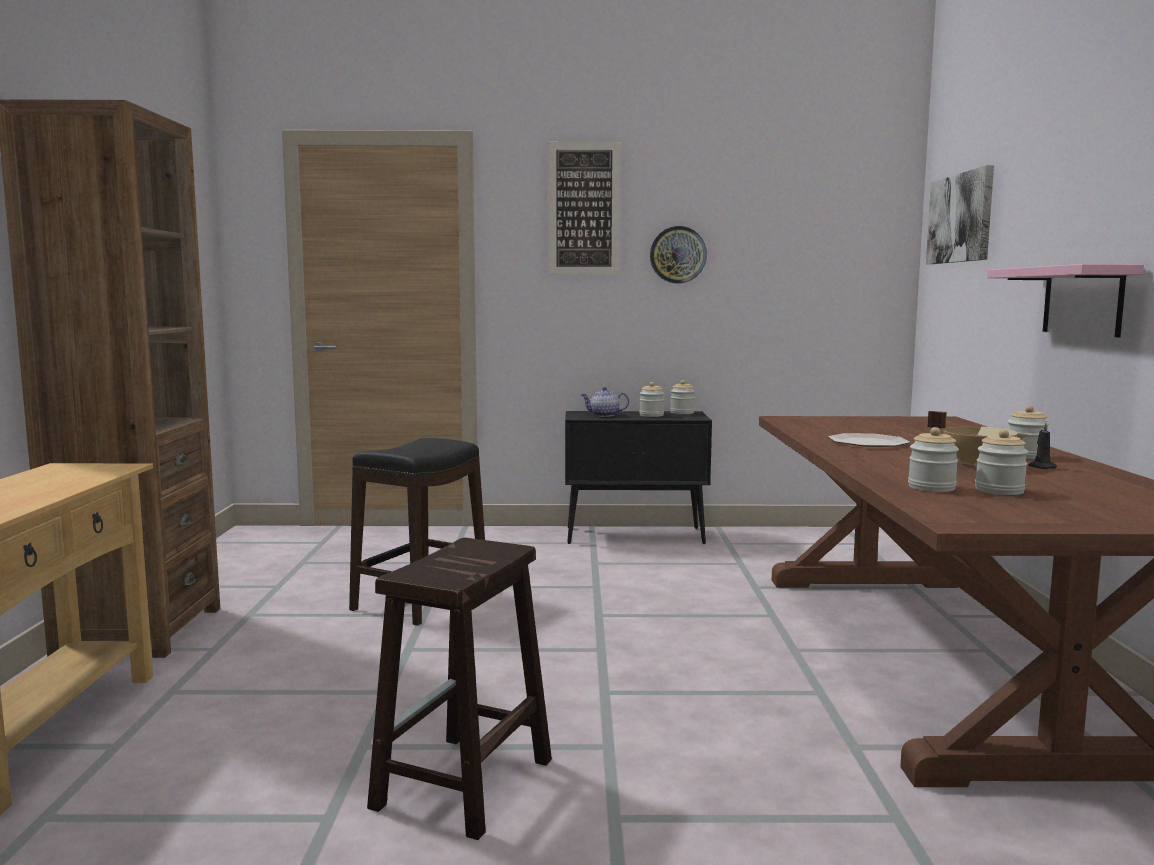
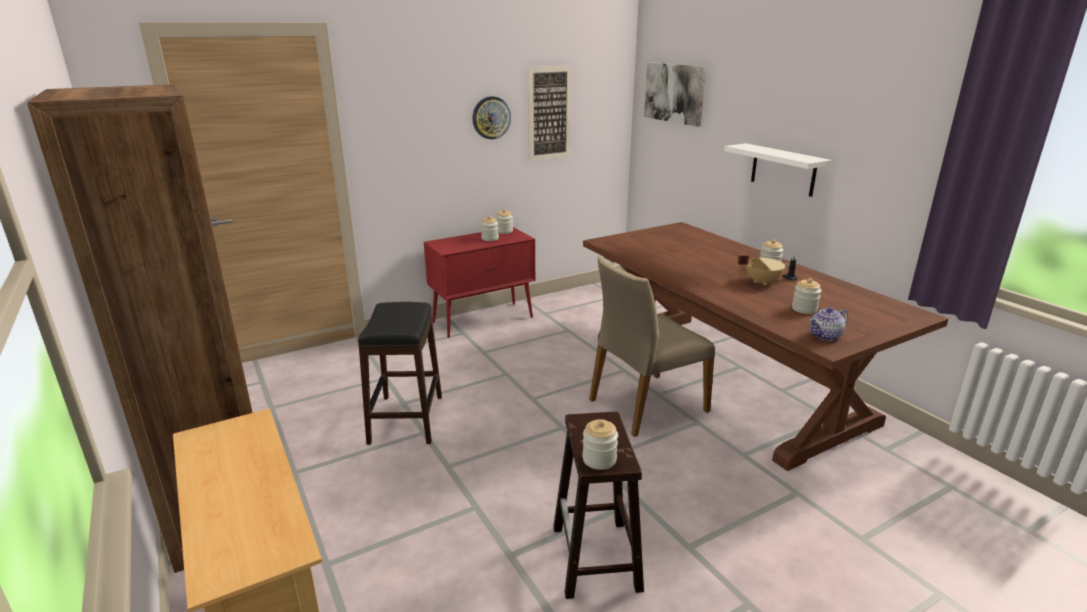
camera: 30 degrees left, 15 degrees up
picture [548,142,621,275] -> picture moved to [527,66,572,161]
black cabinet [565,411,712,544] -> red cabinet [424,227,535,338]
teapot [581,387,629,417] -> teapot moved to [809,307,848,341]
plate [828,433,910,447] -> none
jar [908,427,959,492] -> jar moved to [582,419,618,470]
pink shelf [987,264,1144,337] -> white shelf [724,143,832,197]
none -> beige chair [589,256,715,437]

